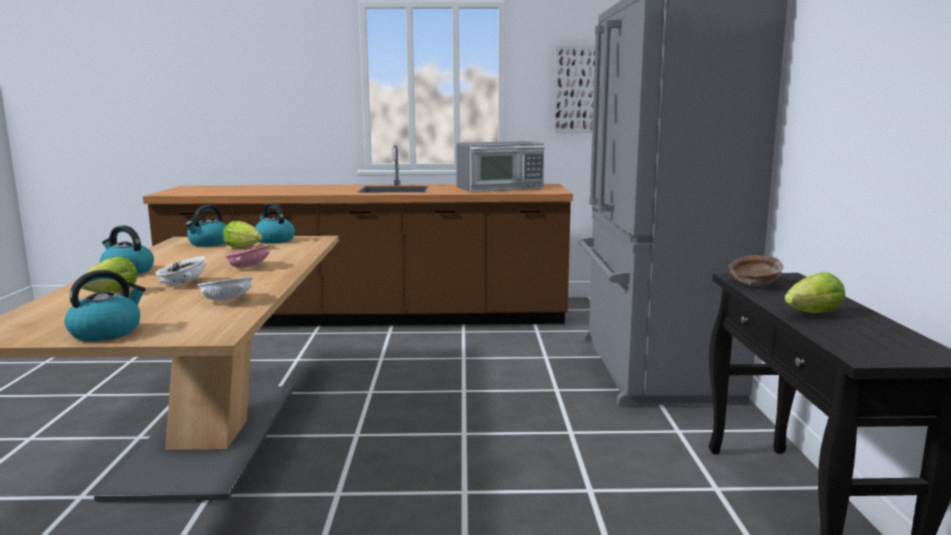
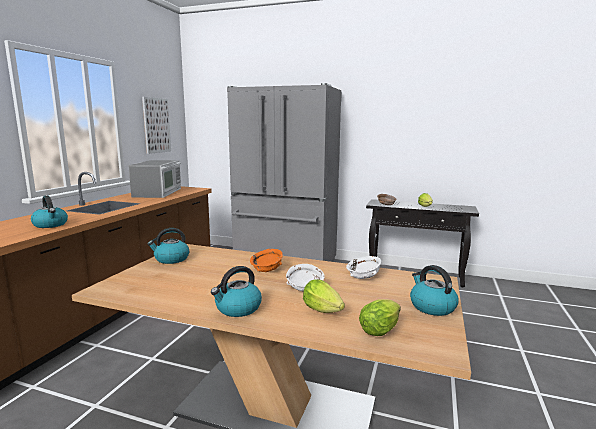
camera: 70 degrees left, 0 degrees up
kettle [185,205,226,246] -> kettle moved to [31,196,68,228]
lettuce [223,221,262,248] -> lettuce moved to [359,299,401,336]
pink bowl [224,245,270,268] -> orange bowl [250,249,283,272]

